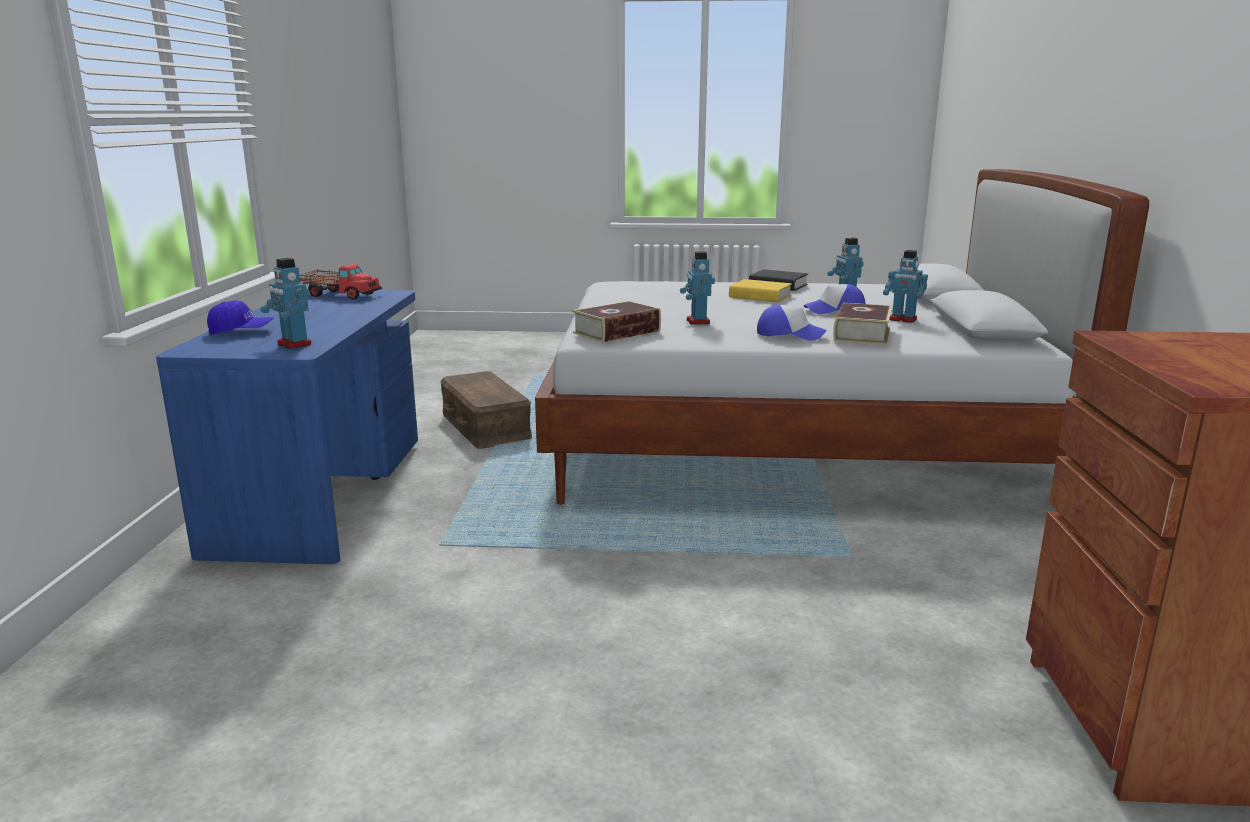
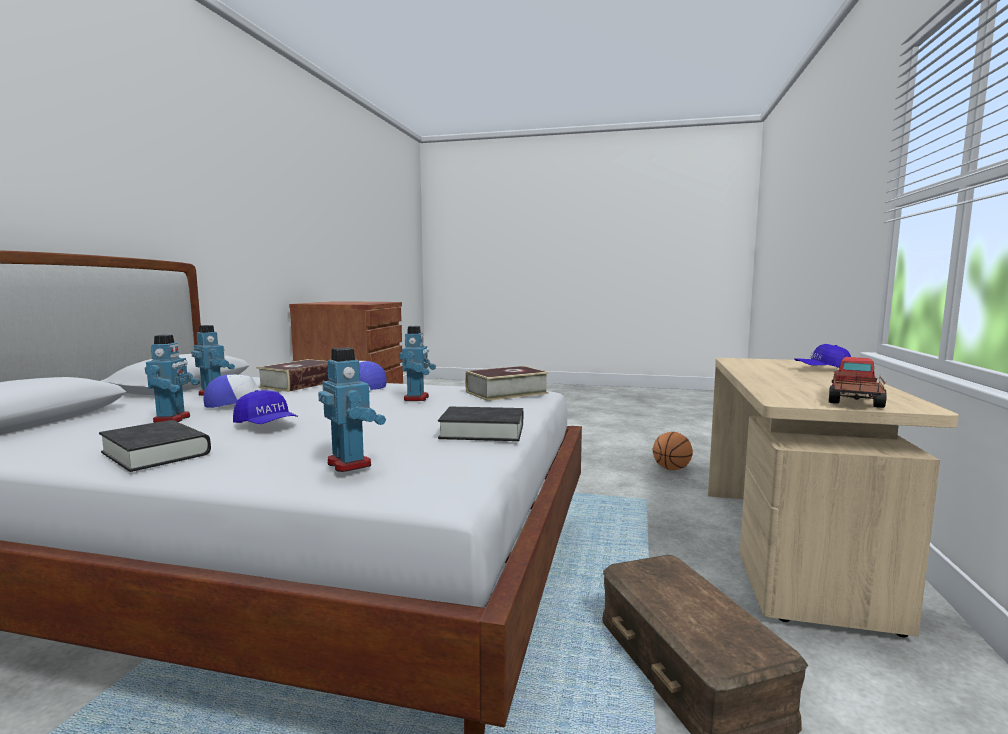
camera: 170 degrees left, 10 degrees down
blue desk [156,289,418,564] -> beige desk [708,358,959,638]
toy robot [260,258,311,349] -> toy robot moved to [318,347,386,472]
toy truck [300,264,382,300] -> toy truck turned 90 degrees clockwise [829,357,887,408]
yellow book [729,279,792,302] -> blue cap [233,390,298,424]
none -> black book [438,407,523,441]
none -> basketball [653,432,693,470]

